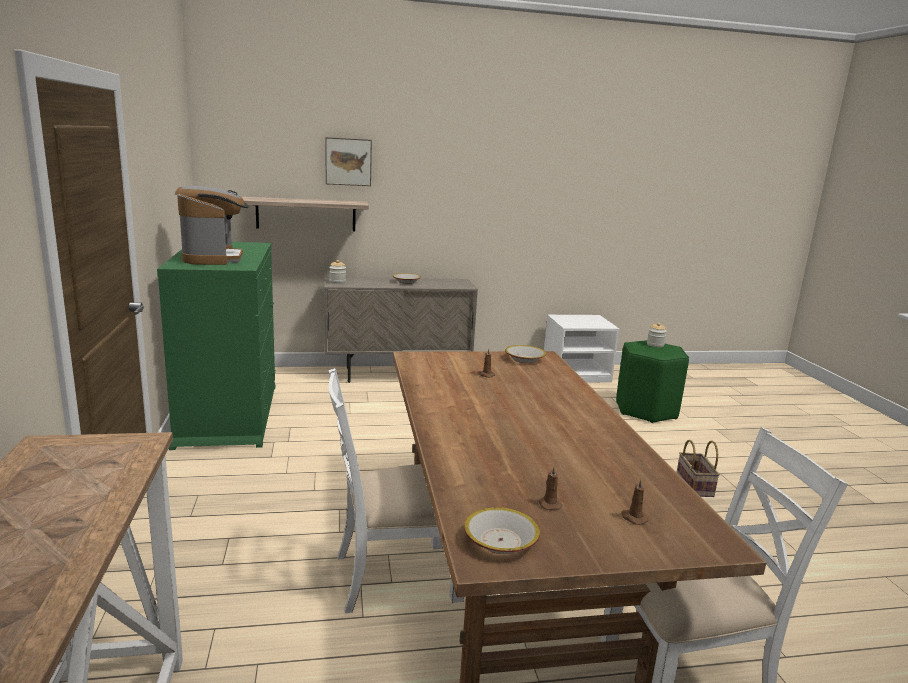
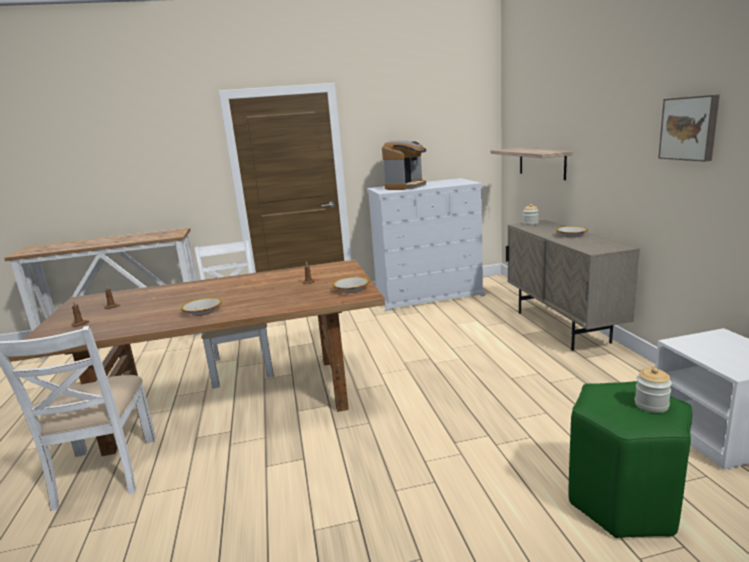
camera: 90 degrees right, 0 degrees up
green dresser [157,242,276,450] -> white dresser [367,178,485,311]
coffee machine [175,186,249,265] -> coffee machine turned 45 degrees counterclockwise [382,141,426,190]
picture [326,137,372,186] -> picture moved to [658,94,720,162]
bowl [464,507,540,554] -> bowl moved to [181,298,222,316]
basket [677,440,720,497] -> none

